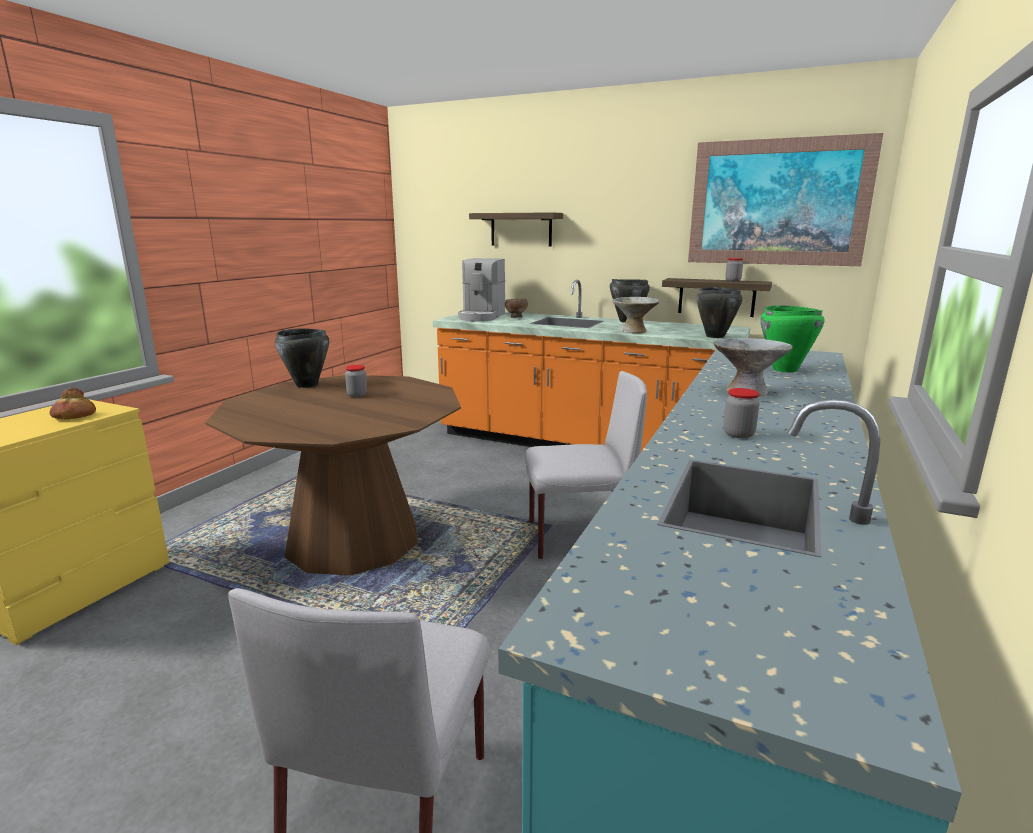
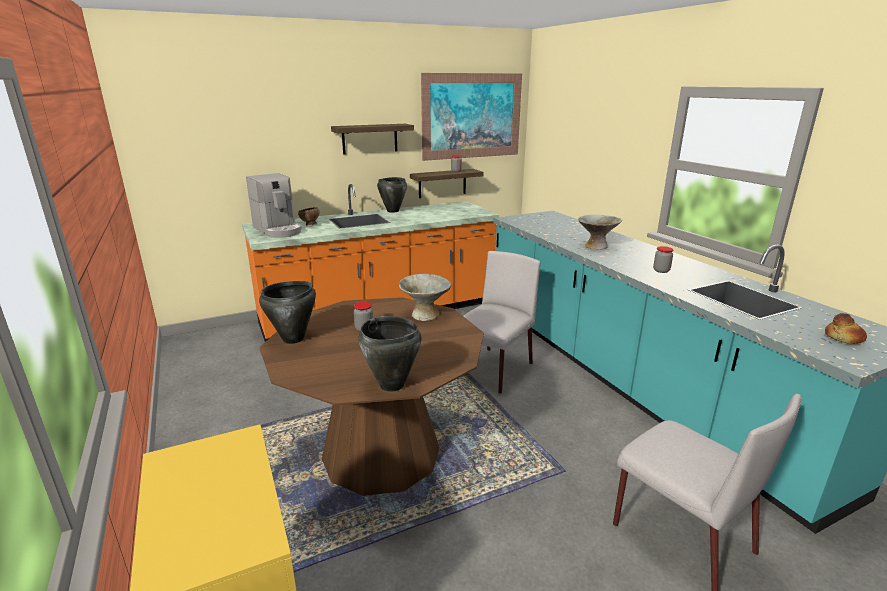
camera: 50 degrees left, 5 degrees up
bread [50,388,96,419] -> bread moved to [825,313,867,344]
shelf [469,212,563,246] -> shelf moved to [331,124,414,155]
grey bowl [612,297,659,333] -> grey bowl moved to [399,274,451,321]
black cooking pot [696,287,743,338] -> black cooking pot moved to [358,316,422,392]
green cooking pot [760,305,825,373] -> none

